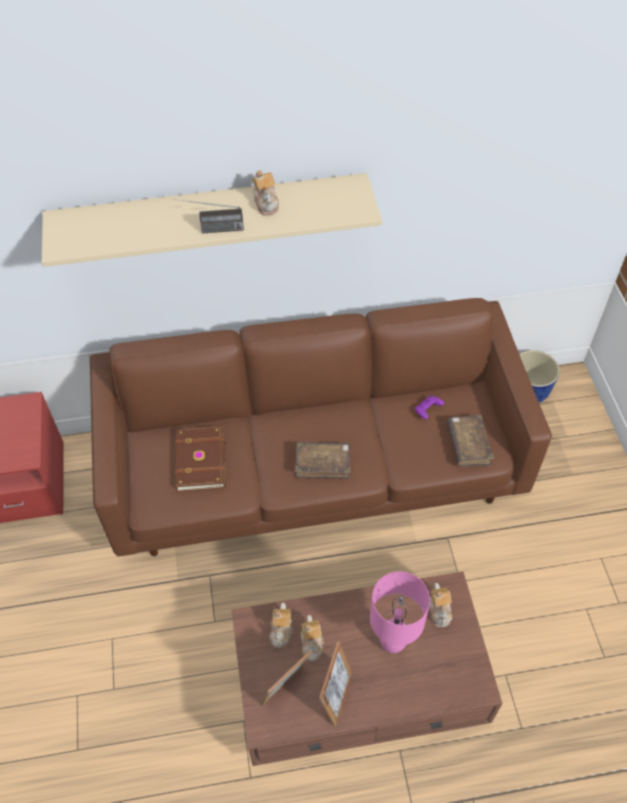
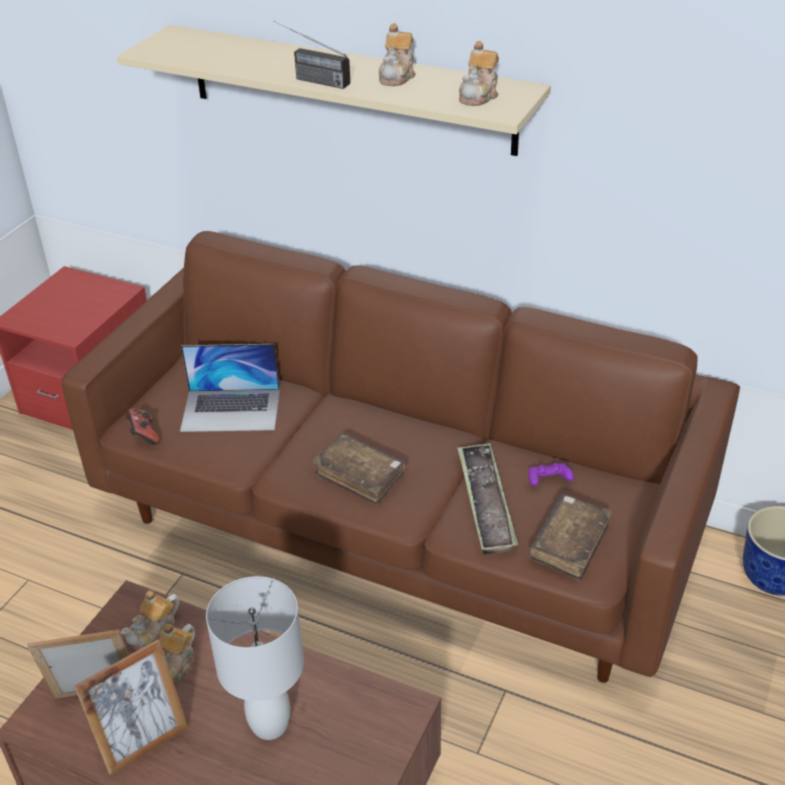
camera: 35 degrees right, 15 degrees down
brown book [175,426,226,492] -> laptop [180,344,280,432]
pink table lamp [370,572,430,653] -> white table lamp [206,576,304,740]
teapot [429,583,452,627] -> teapot moved to [459,41,499,106]
none -> game controller [125,409,159,445]
none -> tray [458,443,518,554]

